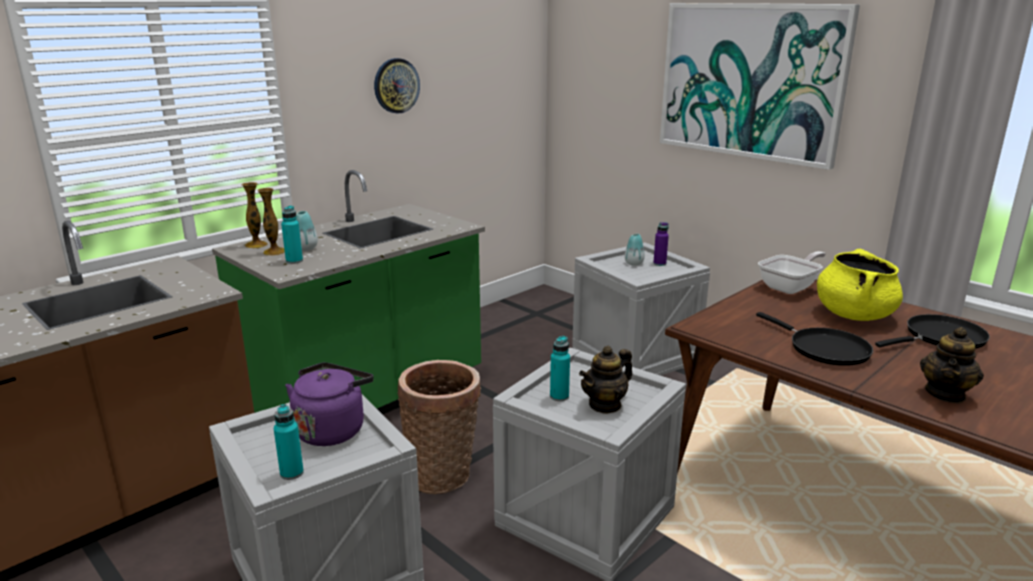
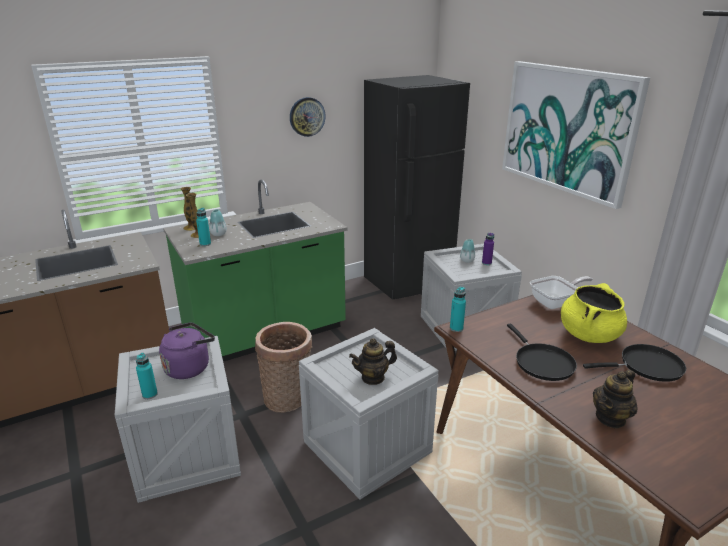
camera: 15 degrees right, 5 degrees up
turquoise bottle [550,336,570,401] -> turquoise bottle moved to [450,287,466,332]
none -> black fridge [364,75,470,300]

